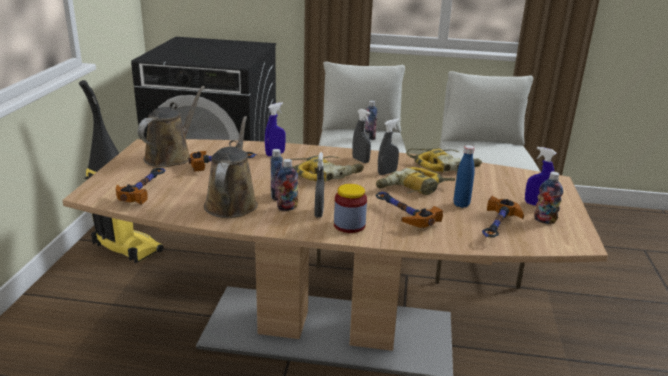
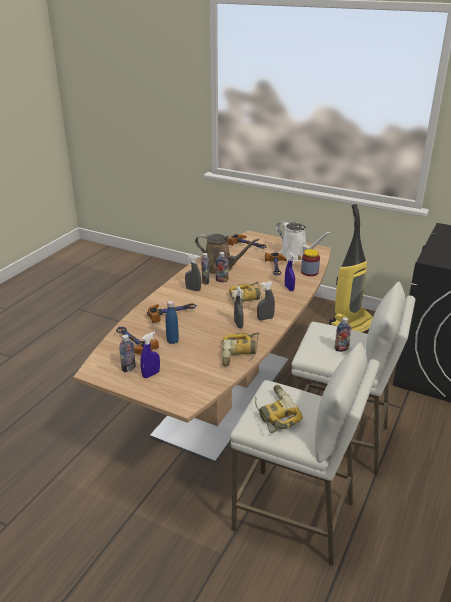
camera: 110 degrees right, 5 degrees up
brown watering can [138,86,205,167] -> white watering can [276,221,331,261]
jar [334,184,367,233] -> jar moved to [301,249,320,276]
power drill [376,167,455,195] -> power drill moved to [255,385,303,433]

